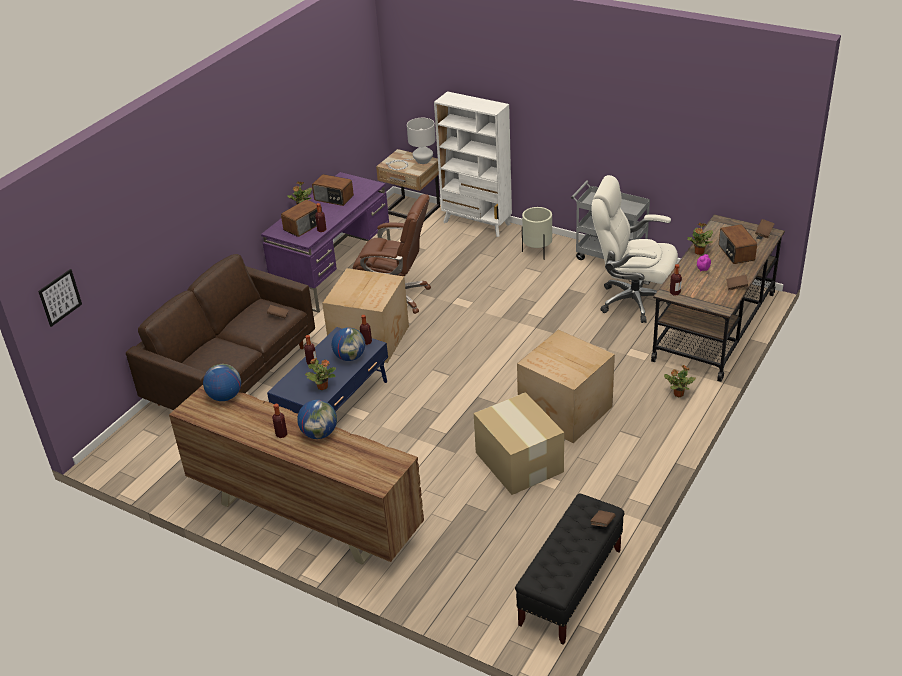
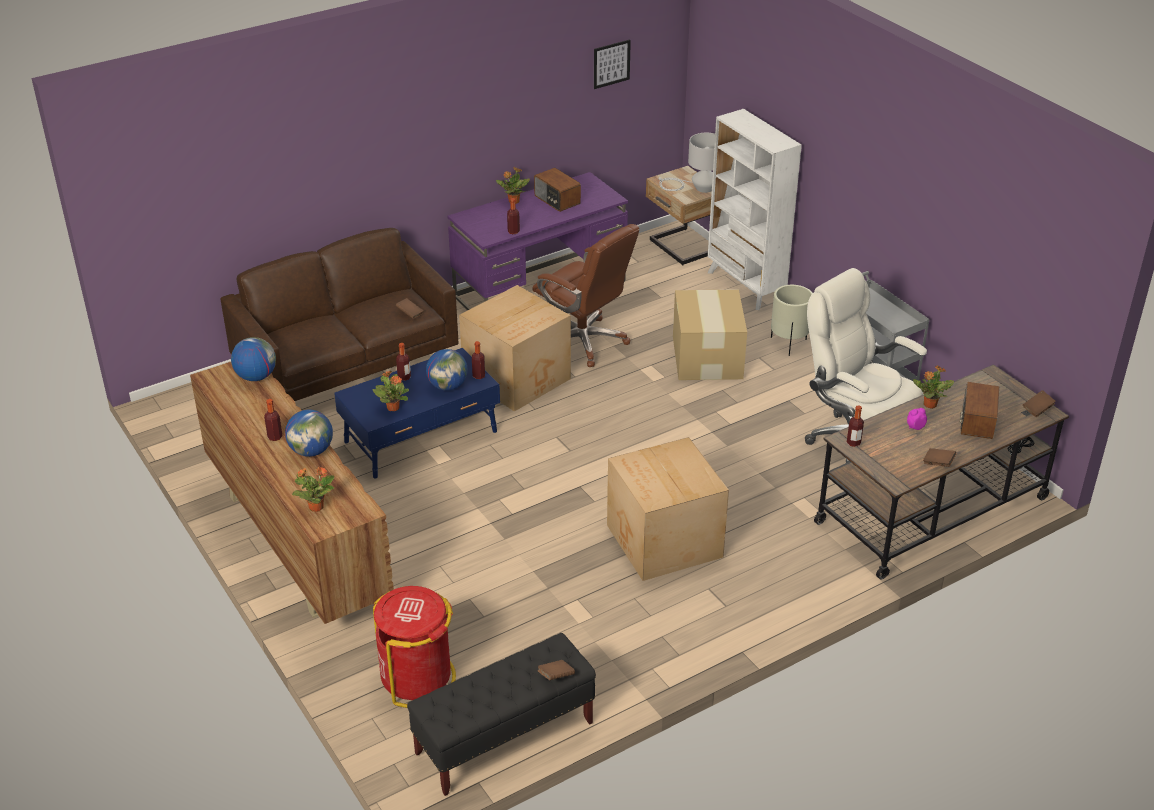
camera: 25 degrees right, 0 degrees up
picture [38,269,82,327] -> picture moved to [594,39,631,89]
radio [281,199,322,237] -> none
cardboard box [474,392,564,495] -> cardboard box moved to [673,289,747,380]
potted plant [664,365,696,397] -> potted plant moved to [292,466,334,512]
none -> red trash can [373,586,456,708]

